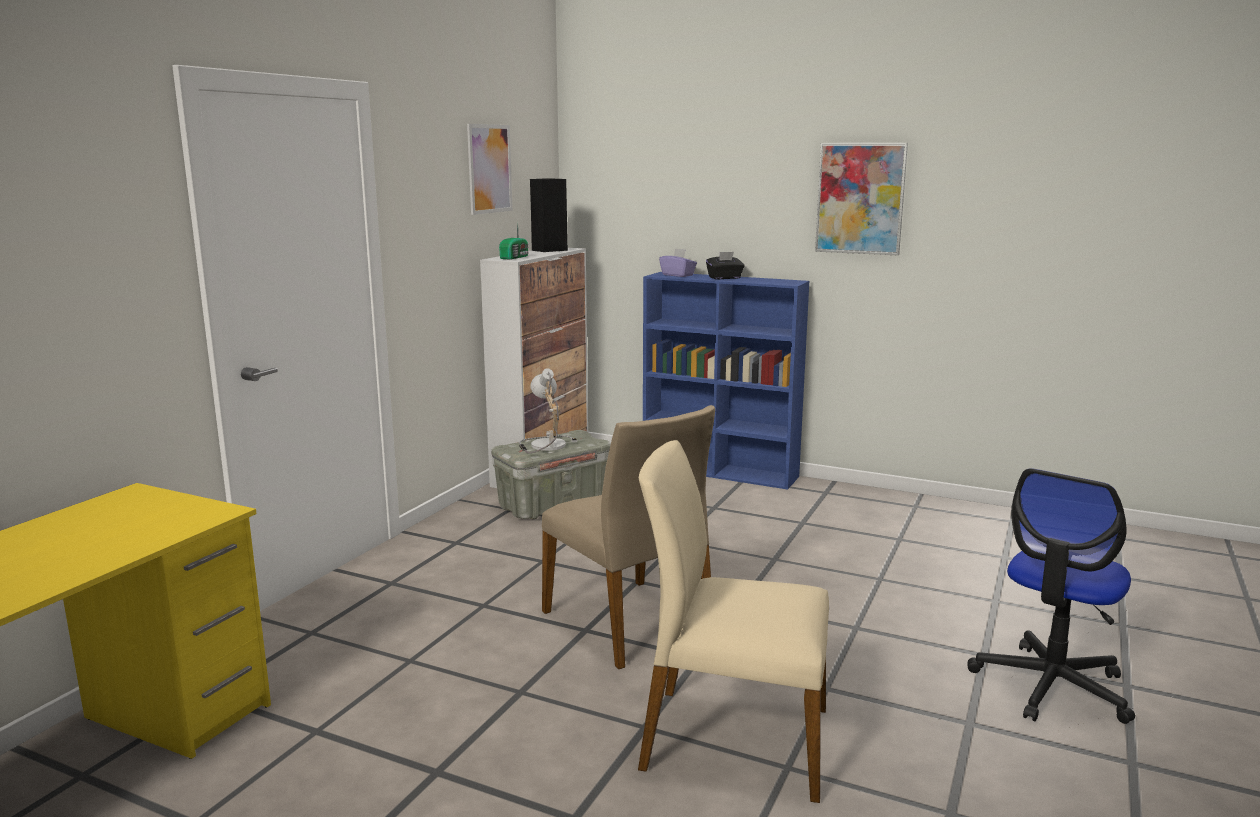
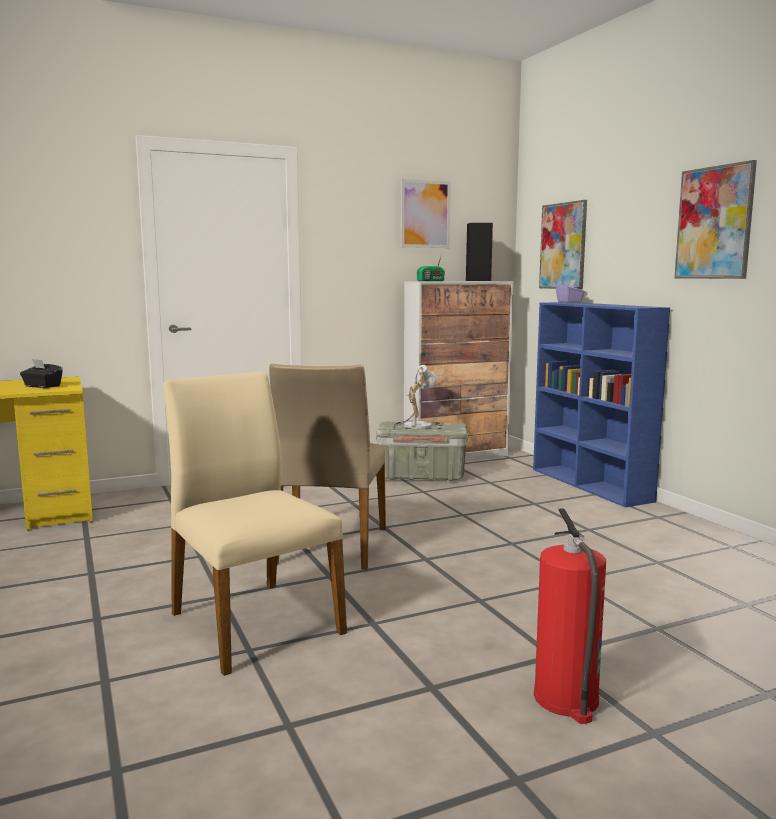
camera: 40 degrees right, 5 degrees down
black tissue box [706,252,745,279] -> black tissue box moved to [20,359,63,388]
office chair [967,468,1135,724] -> fire extinguisher [534,508,606,724]
none -> picture [539,200,587,289]

